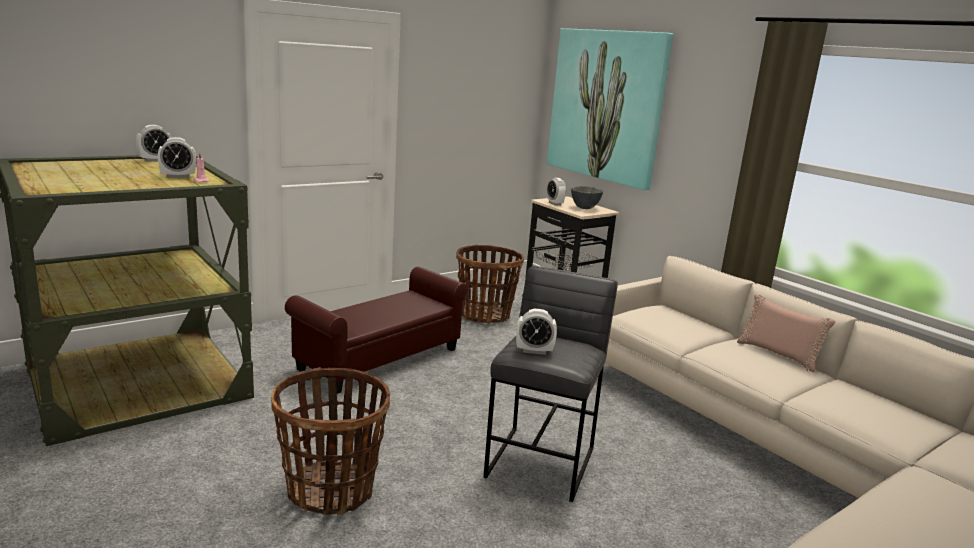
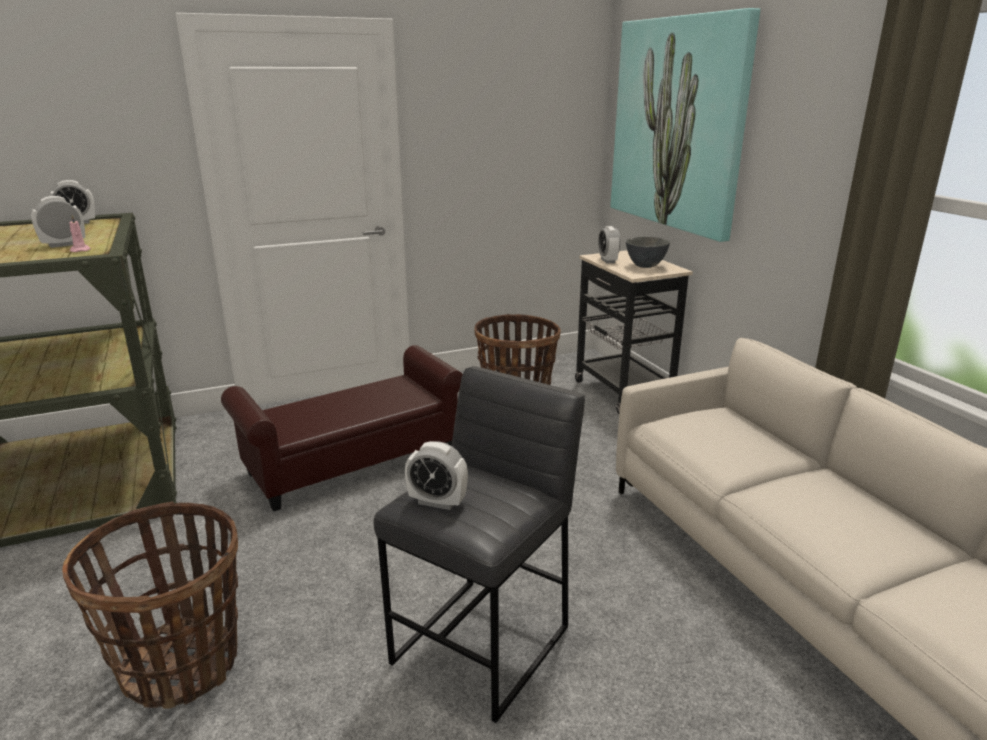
camera: 15 degrees right, 5 degrees up
alarm clock [158,137,196,178] -> alarm clock turned 150 degrees clockwise [31,196,85,248]
beige pillow [737,294,835,372] -> none

